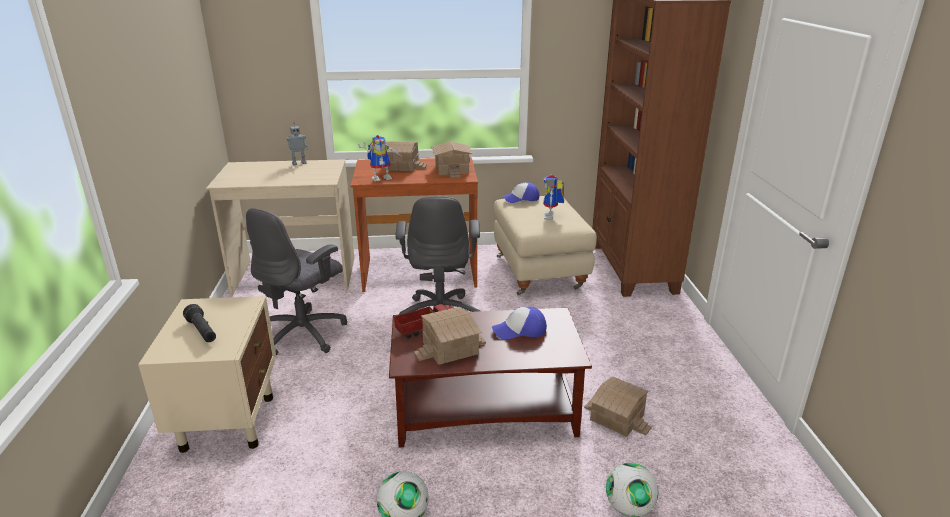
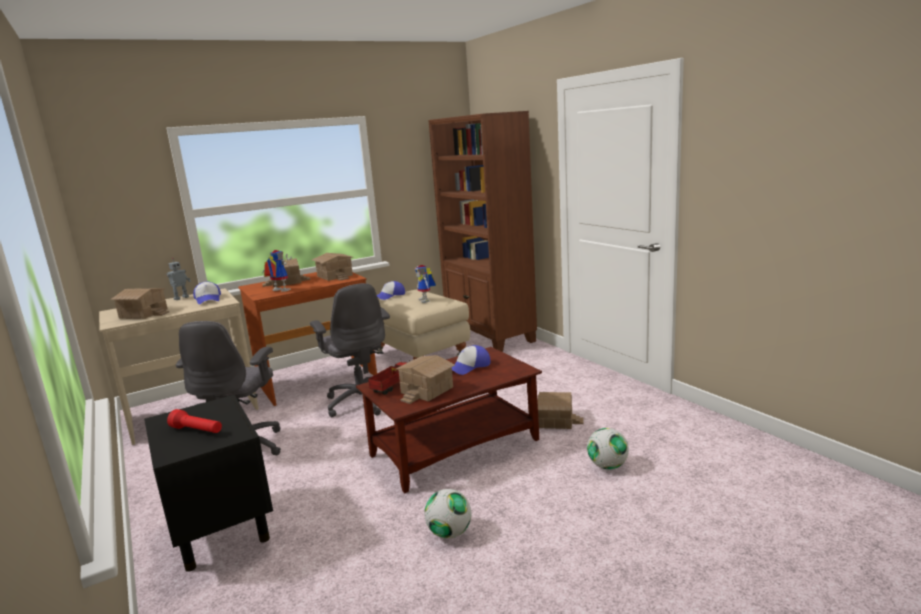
camera: 25 degrees left, 10 degrees down
beige nightstand [138,296,276,453] -> black nightstand [144,395,273,572]
black flashlight [183,304,216,342] -> red flashlight [167,409,222,433]
toy robot [358,135,404,182] -> toy robot turned 105 degrees counterclockwise [262,250,292,292]
none -> toy house [112,288,169,319]
none -> cap [193,282,221,304]

